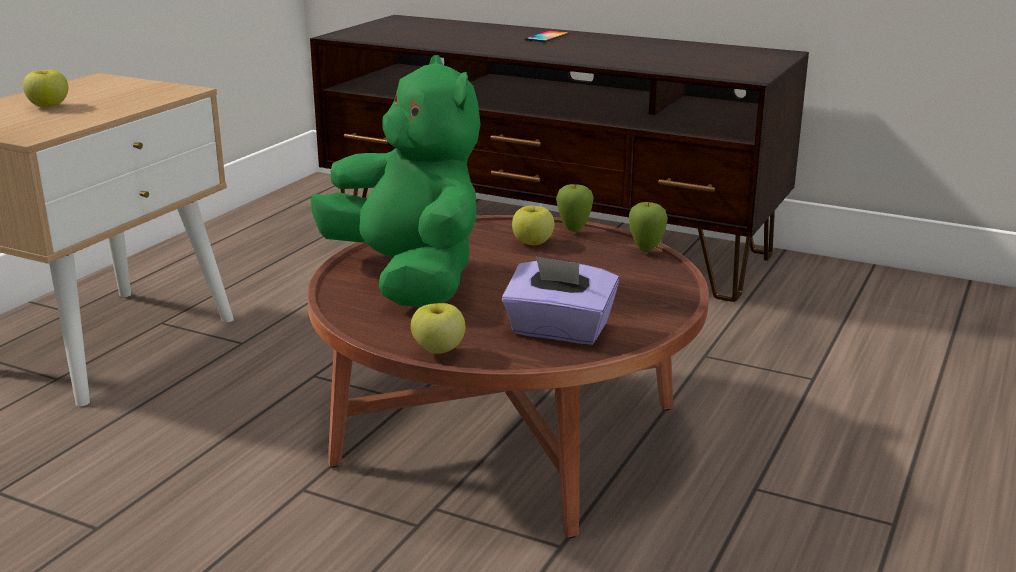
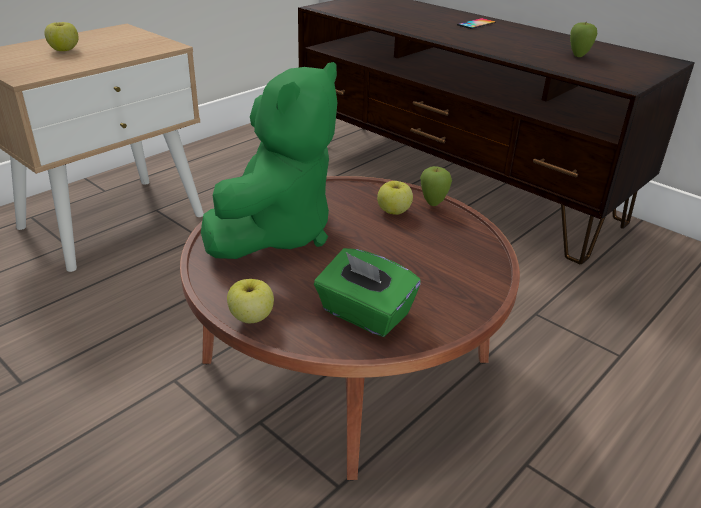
camera: 15 degrees right, 10 degrees up
green plush toy [310,55,481,307] -> green plush toy turned 45 degrees clockwise [201,62,337,259]
purple tissue box [502,256,619,345] -> green tissue box [314,248,421,337]
apple [629,202,668,252] -> apple moved to [570,21,597,57]

